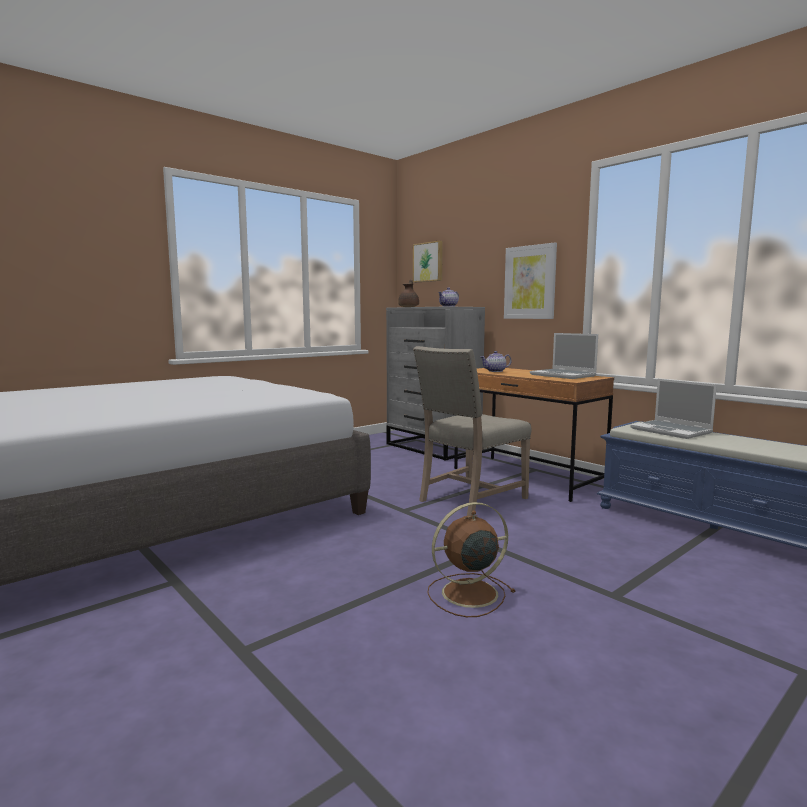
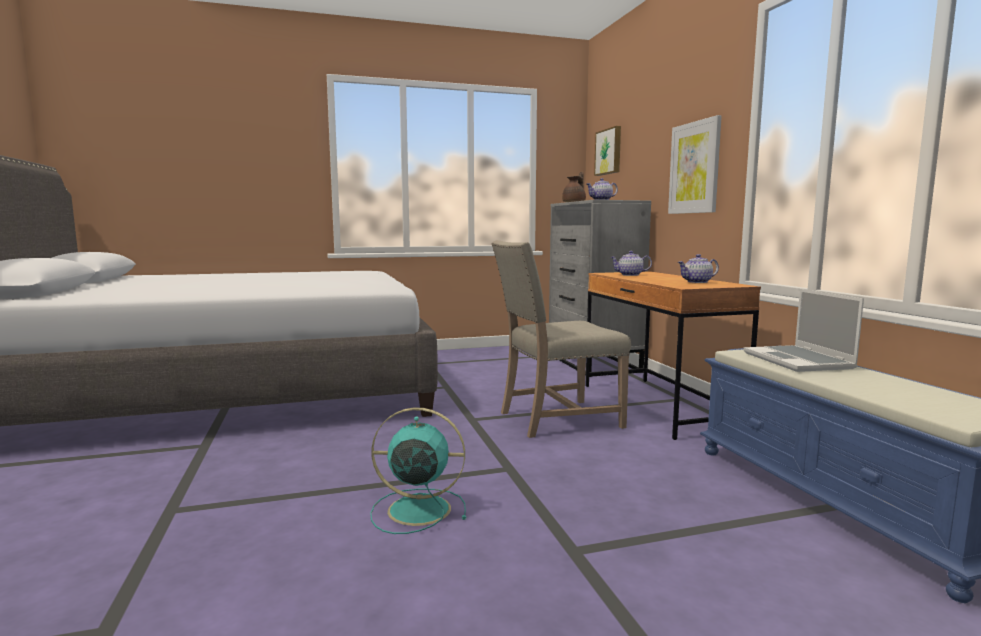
camera: 25 degrees right, 0 degrees up
brown fan [427,502,516,617] -> turquoise fan [370,407,466,534]
laptop [530,333,598,379] -> teapot [678,254,719,283]

